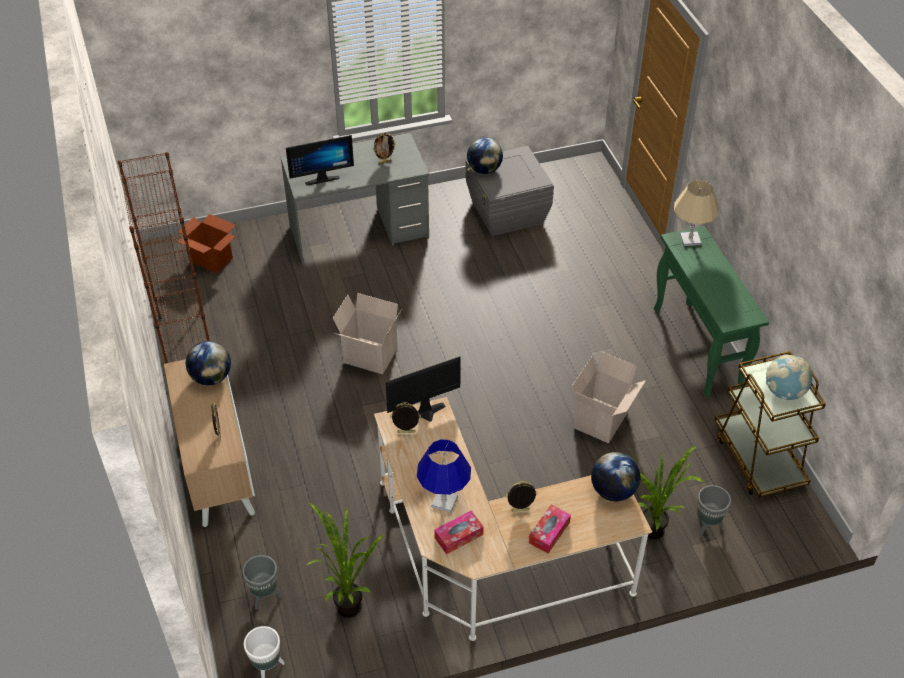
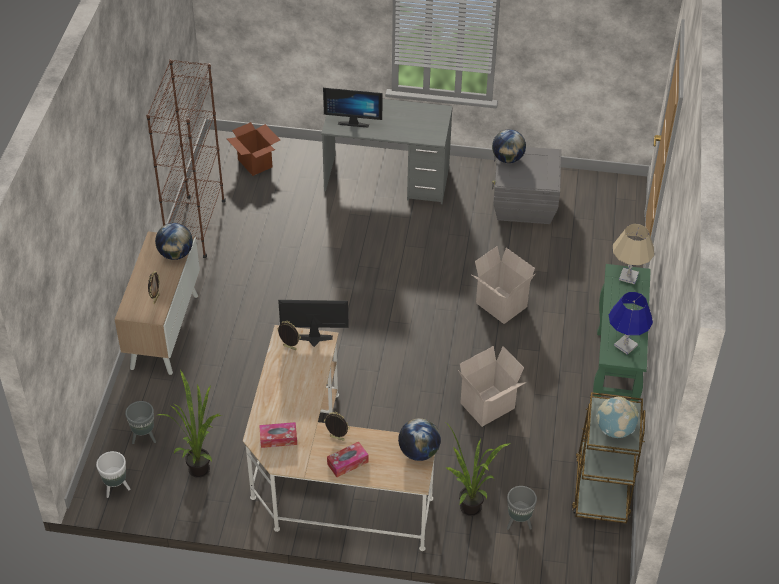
camera: 25 degrees right, 0 degrees up
cardboard box [333,293,402,374] -> cardboard box moved to [472,246,536,324]
picture frame [373,133,396,164] -> none
blue table lamp [417,439,471,513] -> blue table lamp moved to [609,292,653,355]

